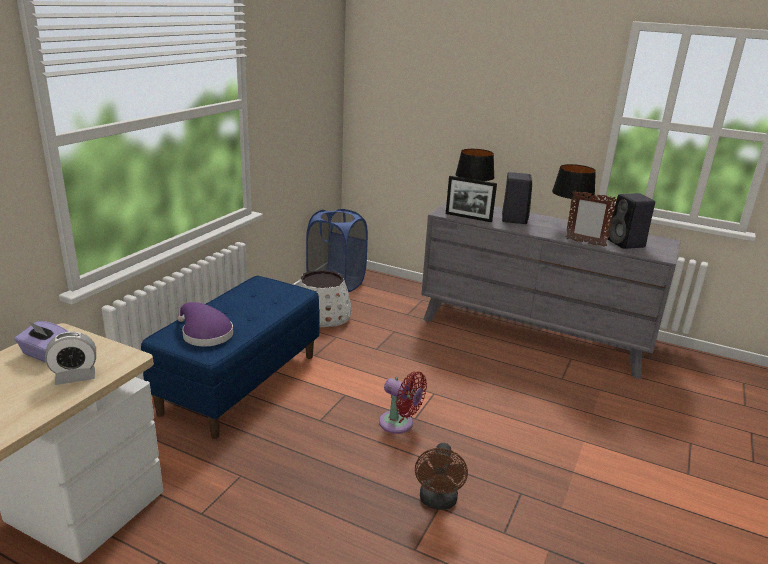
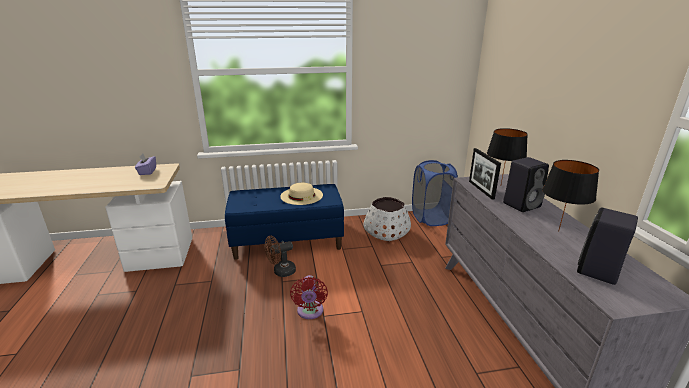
camera: 55 degrees right, 0 degrees up
alarm clock [45,332,96,385] -> none
purple hat [177,302,233,346] -> none
brown fan [415,443,468,510] -> brown fan moved to [265,236,296,277]
picture frame [566,190,617,247] -> none
none -> beige hat [280,183,323,205]

